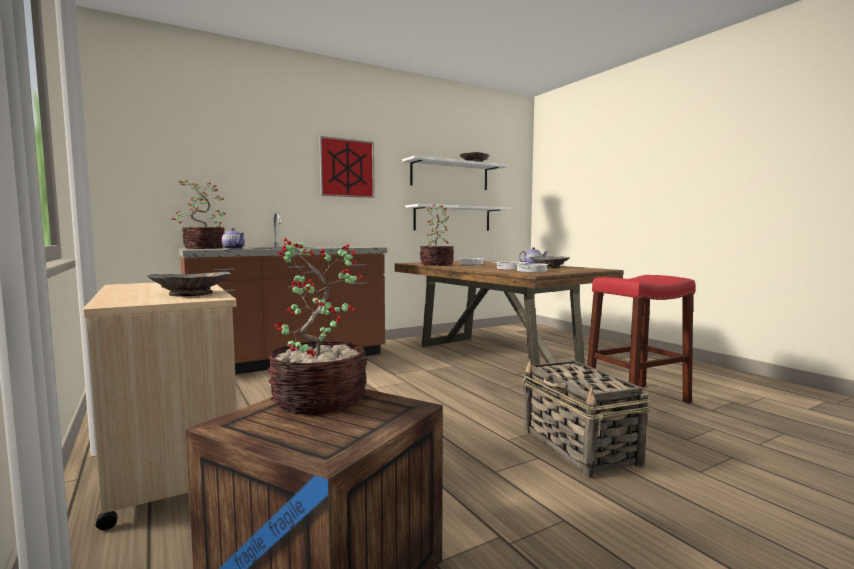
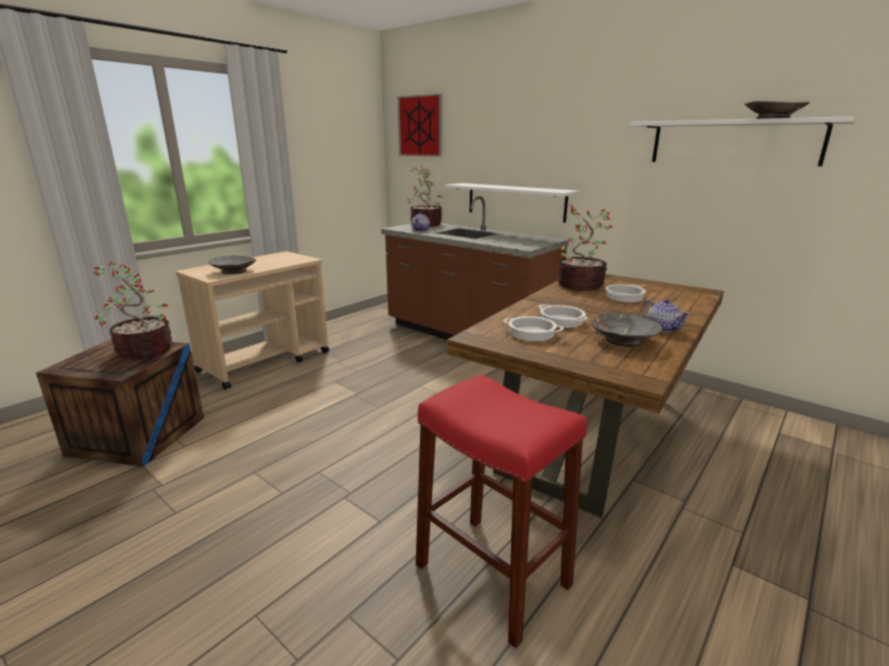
camera: 70 degrees right, 15 degrees up
picture [319,136,375,198] -> picture moved to [398,94,442,157]
white shelf [405,204,510,231] -> white shelf moved to [444,183,580,222]
basket [522,359,650,478] -> none

